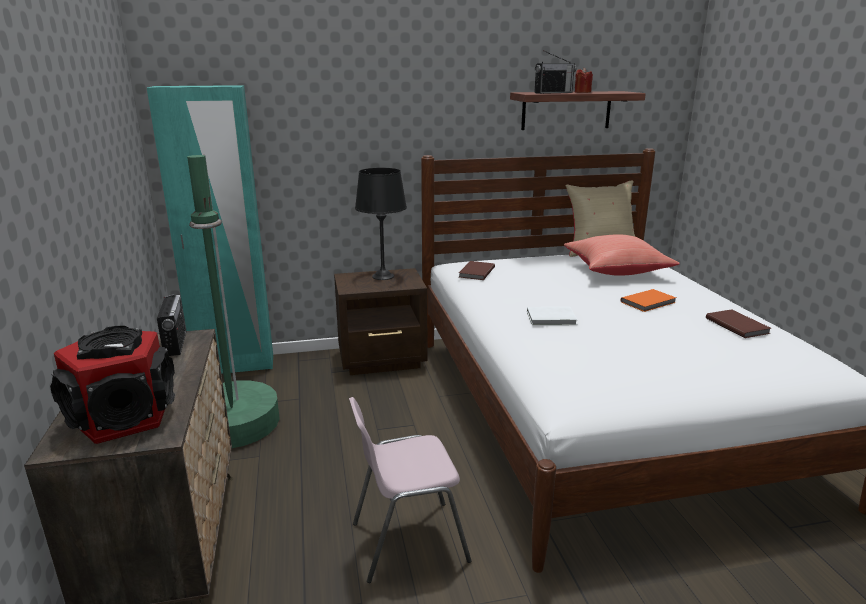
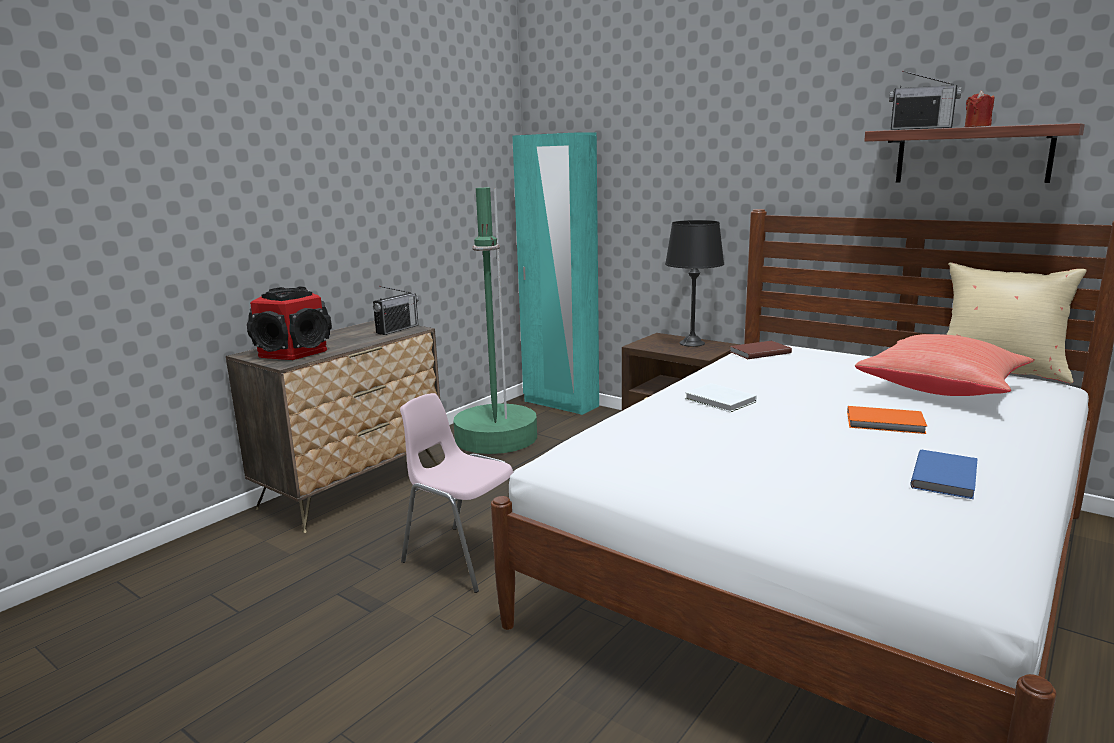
camera: 50 degrees right, 5 degrees down
brown book [706,309,771,338] -> blue book [910,450,978,499]

